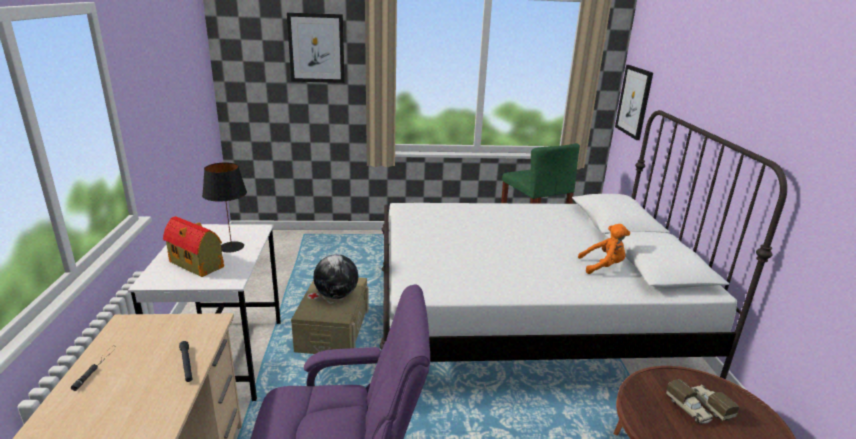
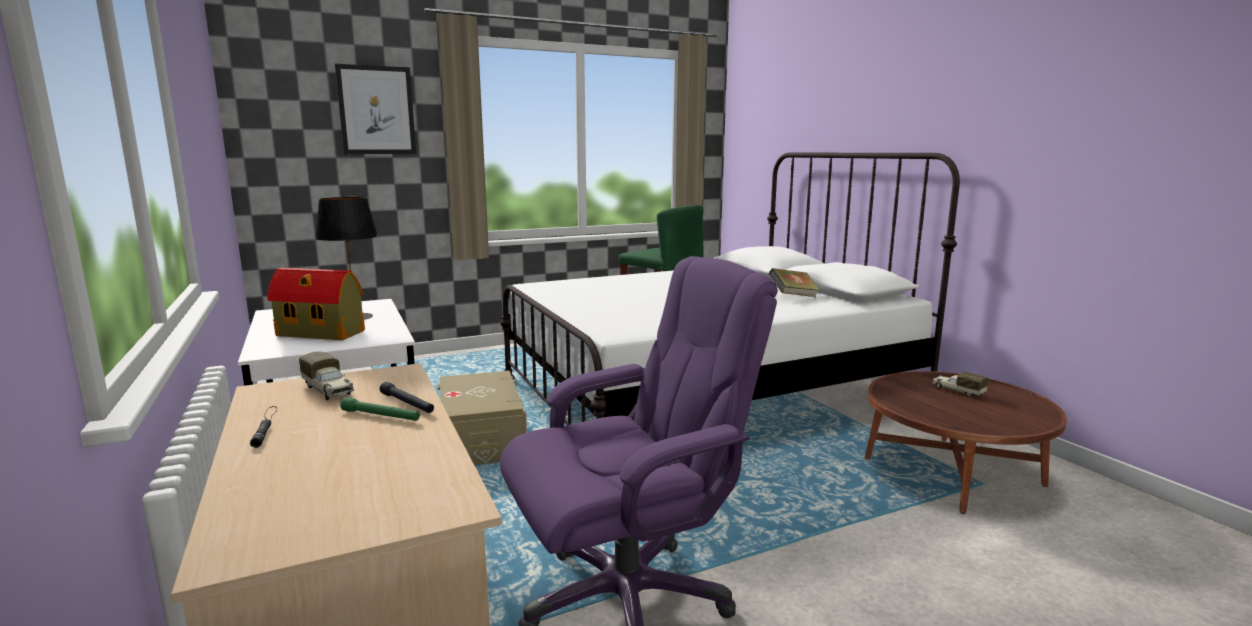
camera: 20 degrees left, 10 degrees down
globe [314,255,358,299] -> none
orange plush toy [578,224,630,274] -> book [769,268,820,297]
picture [615,65,653,140] -> none
toy truck [666,379,713,424] -> toy truck moved to [299,352,355,400]
none -> green flashlight [340,397,420,421]

